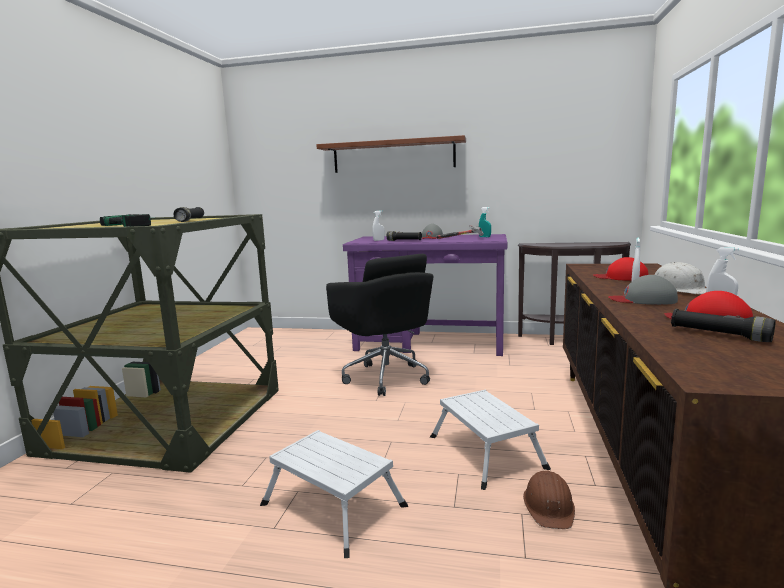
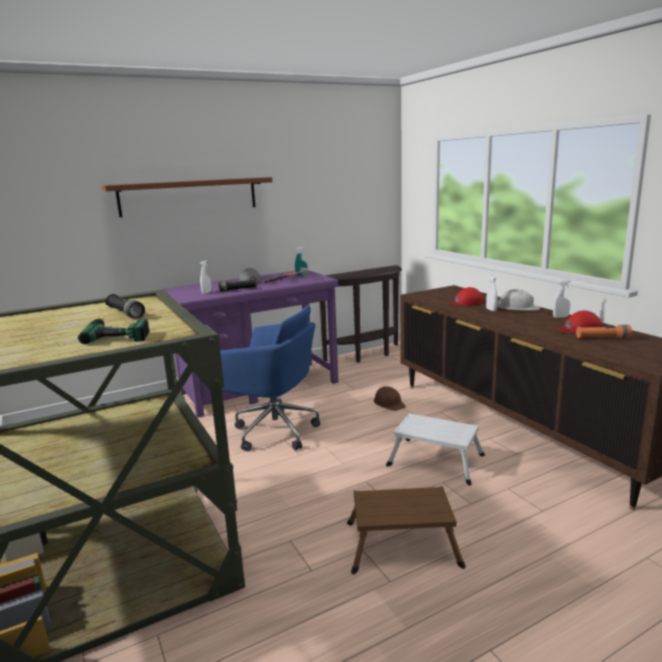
camera: 40 degrees left, 5 degrees up
white step ladder [260,430,408,558] -> brown step ladder [347,486,466,575]
black office chair [326,254,434,396] -> blue office chair [220,305,320,451]
brown hard hat [523,471,575,529] -> brown hard hat moved to [374,386,406,411]
grey cap [608,275,678,305] -> none
black flashlight [671,309,776,342] -> orange flashlight [576,325,632,339]

